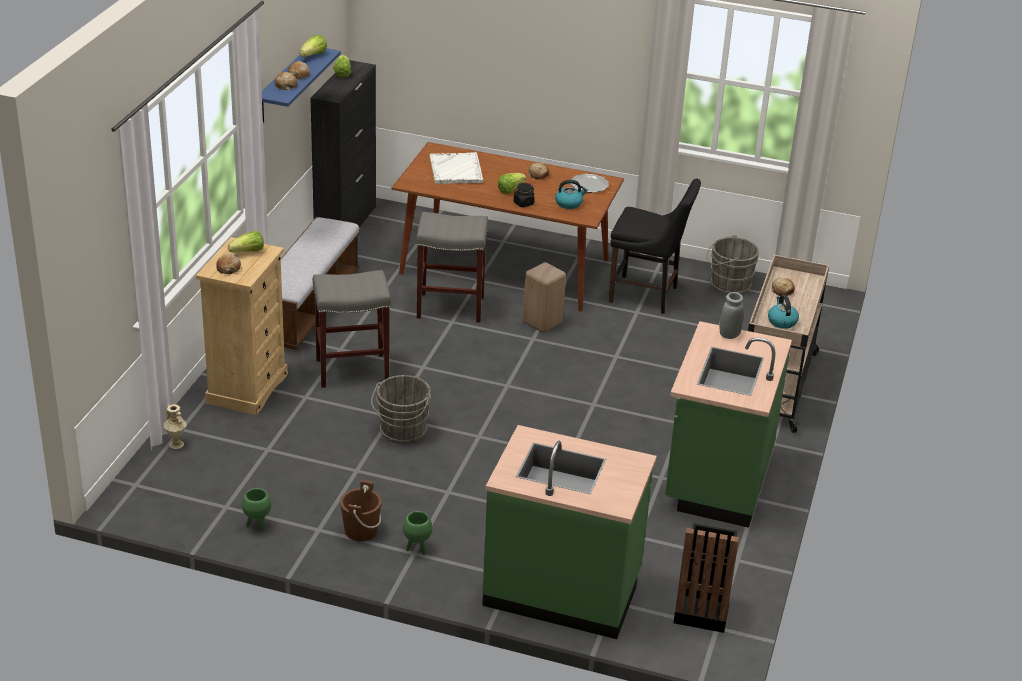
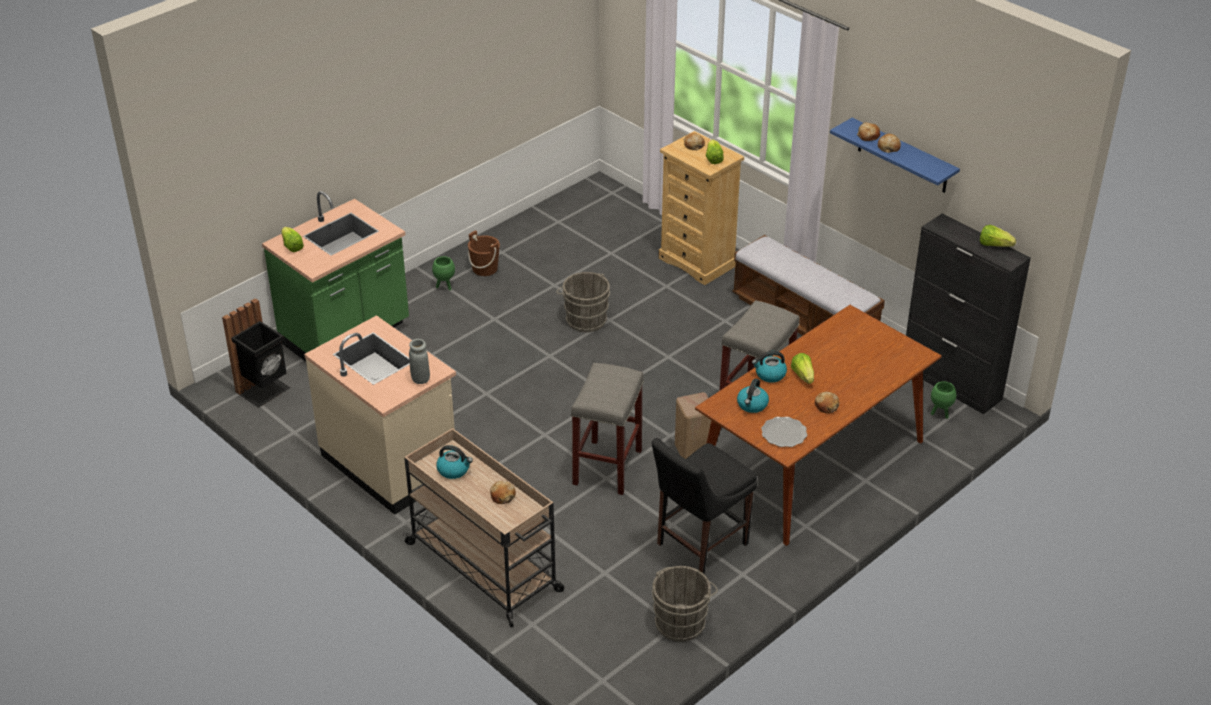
camera: 120 degrees right, 5 degrees up
beige vase [163,404,187,449] -> none
green planter [242,488,271,532] -> green planter moved to [931,381,956,419]
lettuce [300,35,327,57] -> lettuce moved to [281,227,304,252]
grey stool [313,270,391,388] -> grey stool moved to [571,363,644,495]
white tray [430,152,483,184] -> none
black jar [514,183,535,207] -> kettle [752,351,787,383]
green counter [665,321,792,528] -> beige counter [304,315,456,515]

